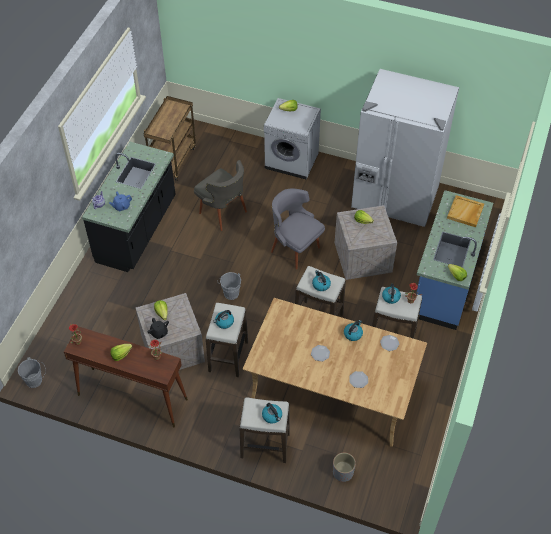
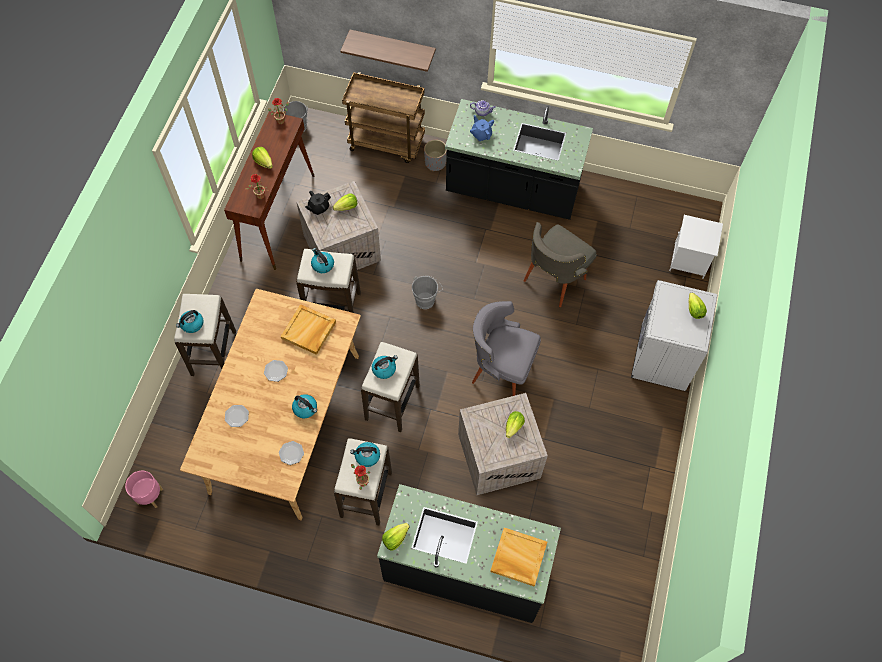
camera: 85 degrees right, 10 degrees up
brown cart [144,96,196,181] -> brown cart moved to [342,72,425,163]
grey chair [271,189,325,270] -> grey chair turned 105 degrees counterclockwise [472,301,541,396]
grey planter [333,453,356,482] -> grey planter moved to [424,140,447,171]
white fridge [351,69,459,227] -> none
blue counter [416,190,493,330] -> black counter [377,484,561,623]
none -> pink planter [125,471,163,508]
none -> beige tray [281,304,336,355]
none -> shelf [341,30,436,72]
none -> grey nightstand [669,215,723,279]

